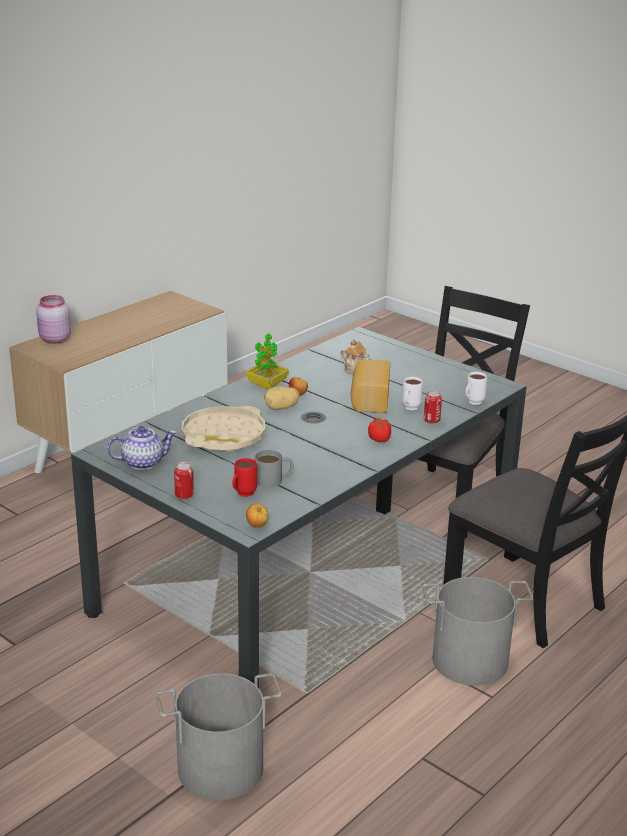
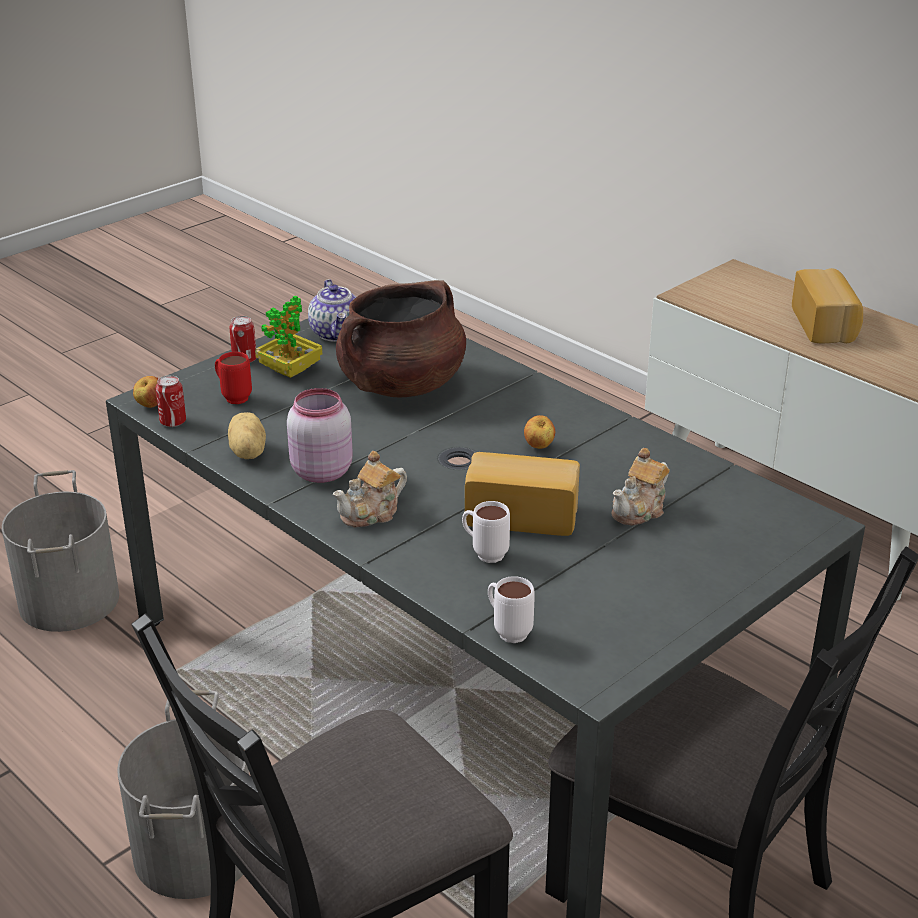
camera: 95 degrees right, 5 degrees up
pink jar [36,295,71,343] -> pink jar moved to [287,388,353,483]
beige tray [182,406,265,452] -> brown cooking pot [336,280,466,397]
potted plant [246,333,289,389] -> potted plant moved to [255,296,322,378]
grey mug [255,450,294,487] -> none
potato [264,386,300,410] -> potato moved to [228,412,266,459]
tomato [368,418,391,442] -> teapot [333,451,407,527]
can [424,391,442,424] -> can moved to [156,375,186,427]
none -> bread [792,268,863,343]

